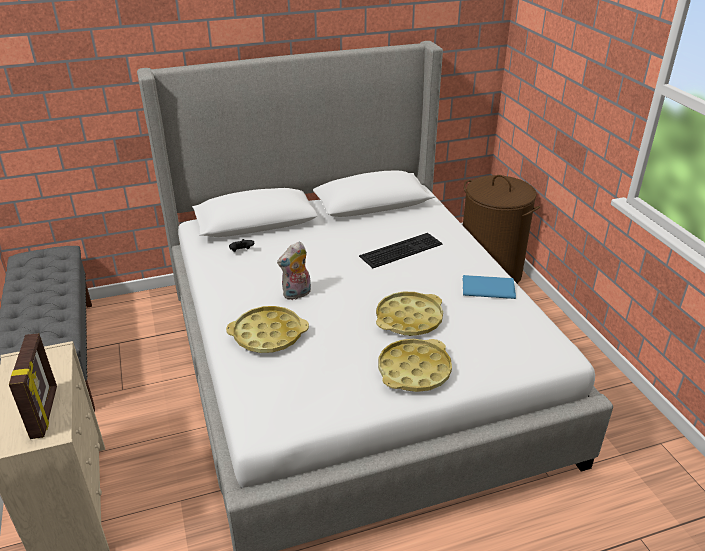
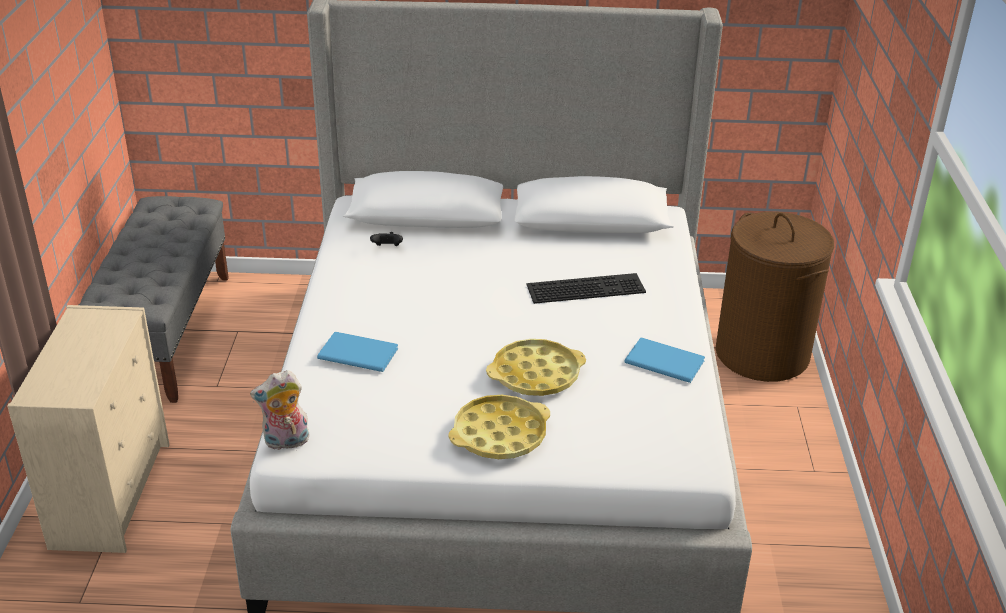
camera: 20 degrees right, 0 degrees up
picture frame [9,333,57,439] -> none
yellow tray [226,306,309,353] -> blue book [317,332,398,372]
plush toy [277,241,311,300] -> plush toy moved to [250,370,310,450]

